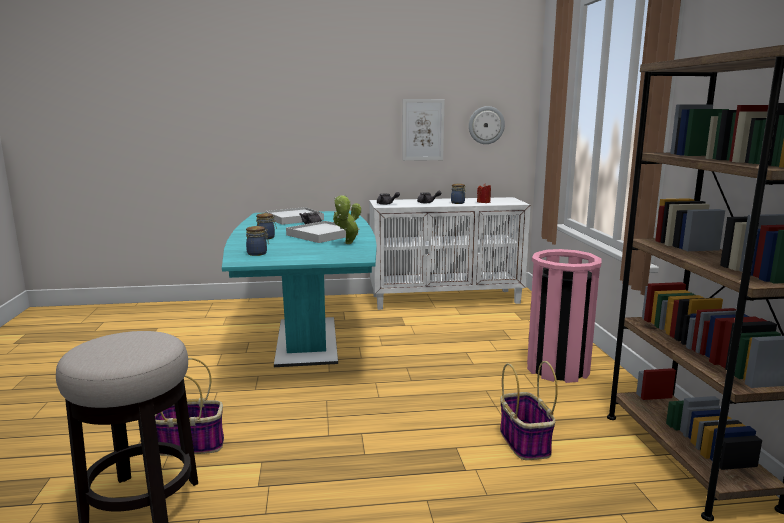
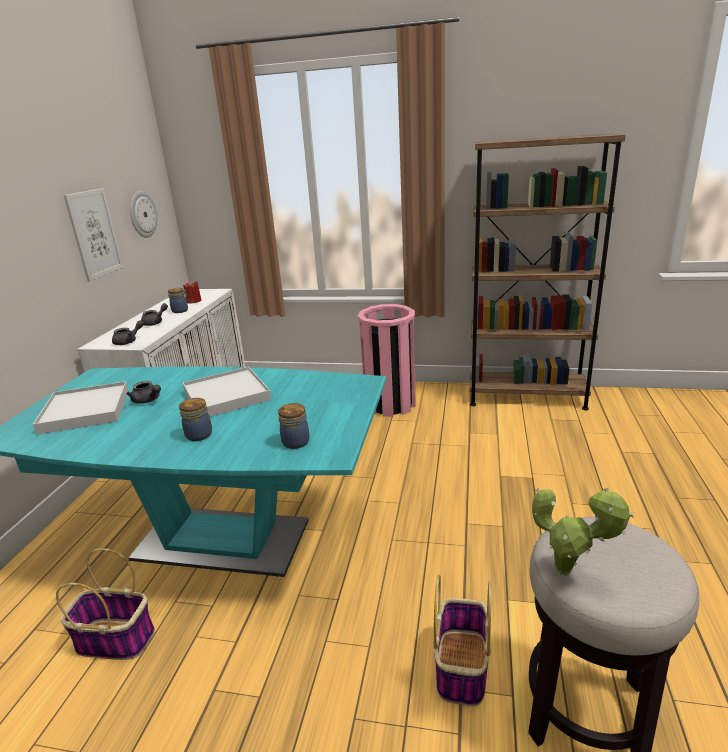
camera: 70 degrees left, 10 degrees up
potted plant [333,195,361,244] -> potted plant moved to [532,487,633,577]
basket [500,361,558,460] -> basket moved to [56,548,155,660]

